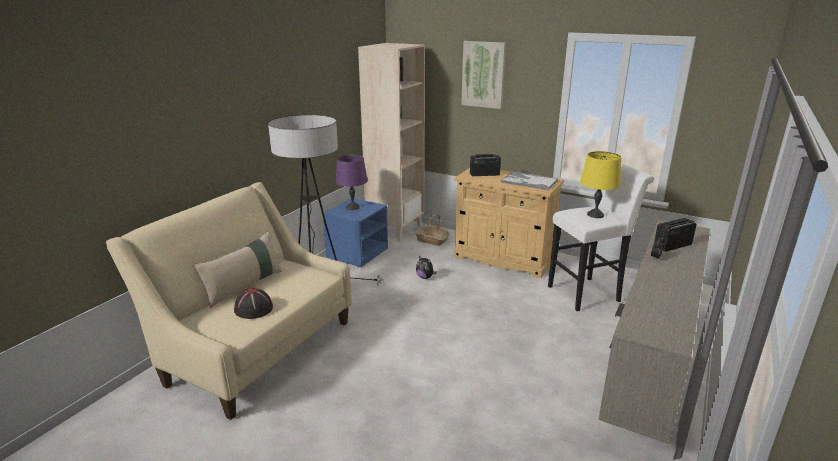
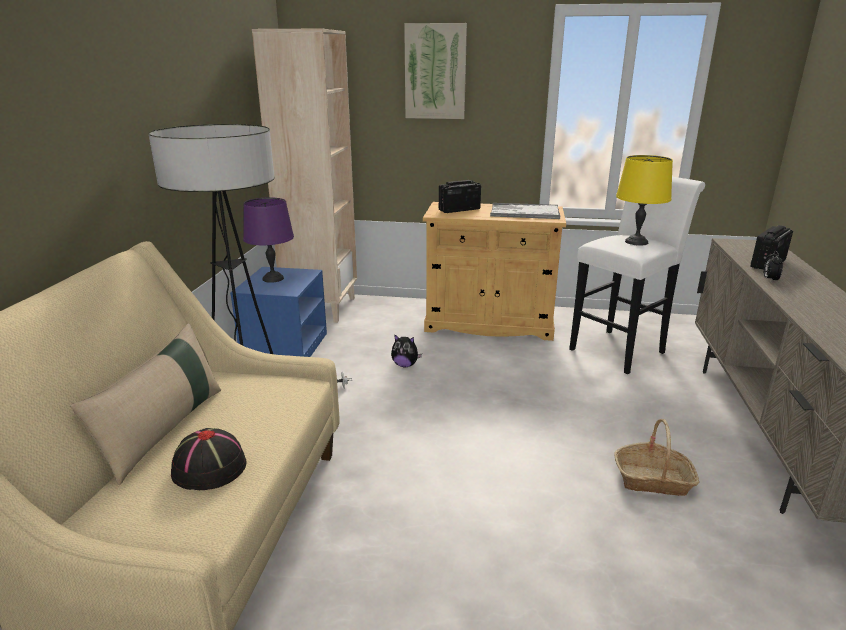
camera: 20 degrees left, 0 degrees up
basket [415,213,450,246] -> basket moved to [614,419,700,496]

